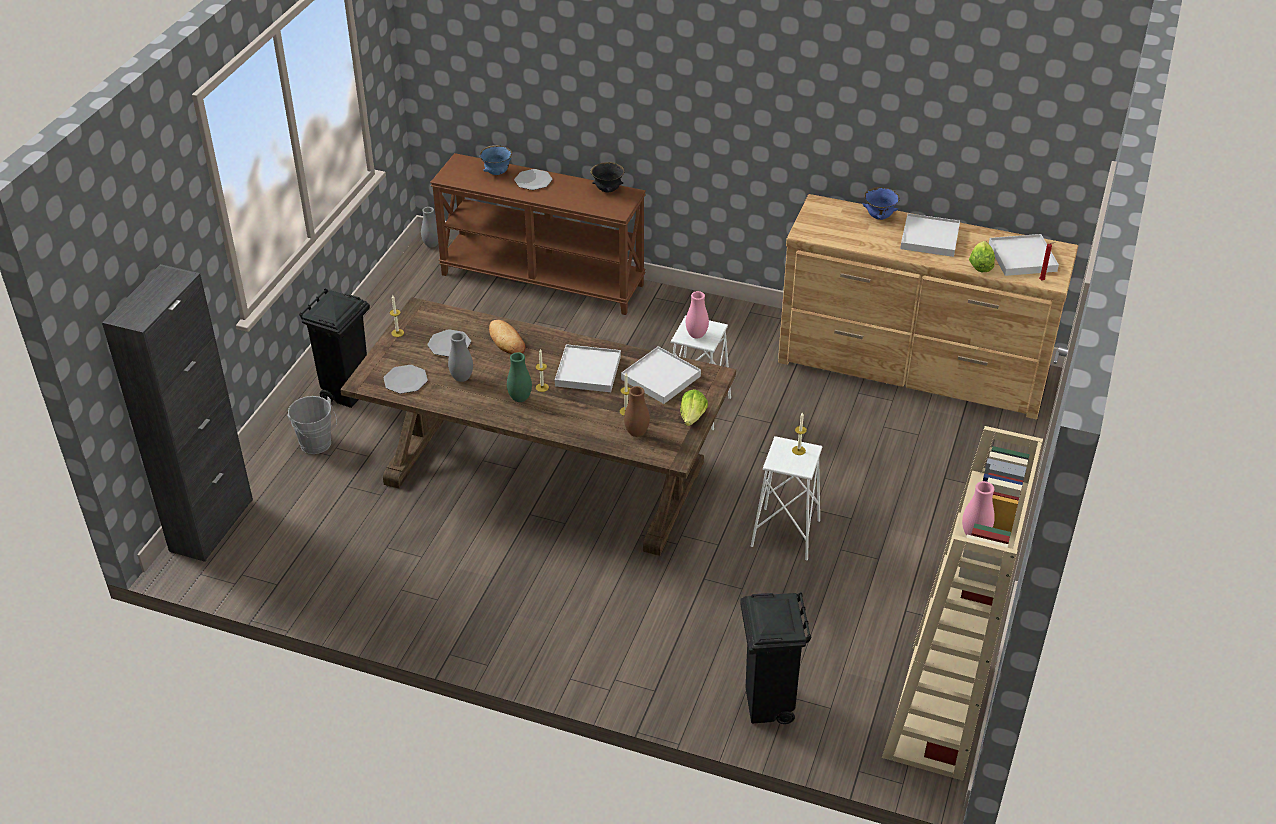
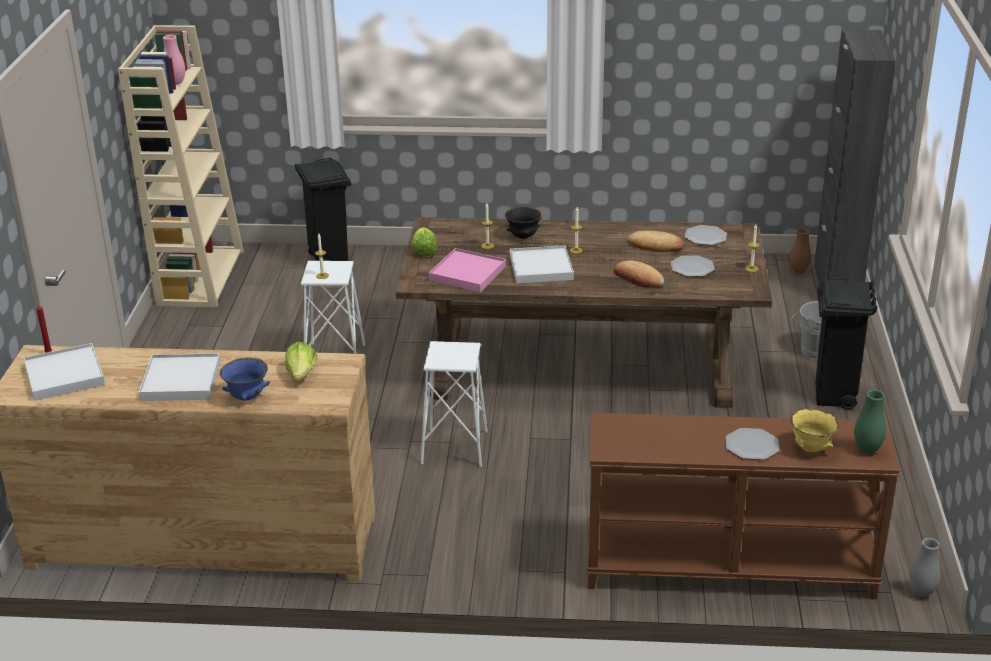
camera: 165 degrees right, 10 degrees down
grey vase [448,332,473,382] -> bread [628,230,684,252]
blue bowl [480,145,512,175] -> yellow bowl [790,408,839,452]
green vase [507,352,532,402] -> green vase moved to [854,390,886,454]
black bowl [590,162,624,192] -> black bowl moved to [505,206,543,239]
white tray [621,346,701,404] -> pink tray [429,248,506,292]
brown vase [624,386,650,437] -> brown vase moved to [790,228,811,273]
pink vase [686,291,709,339] -> none
lettuce [969,241,995,272] -> lettuce moved to [285,342,317,381]

